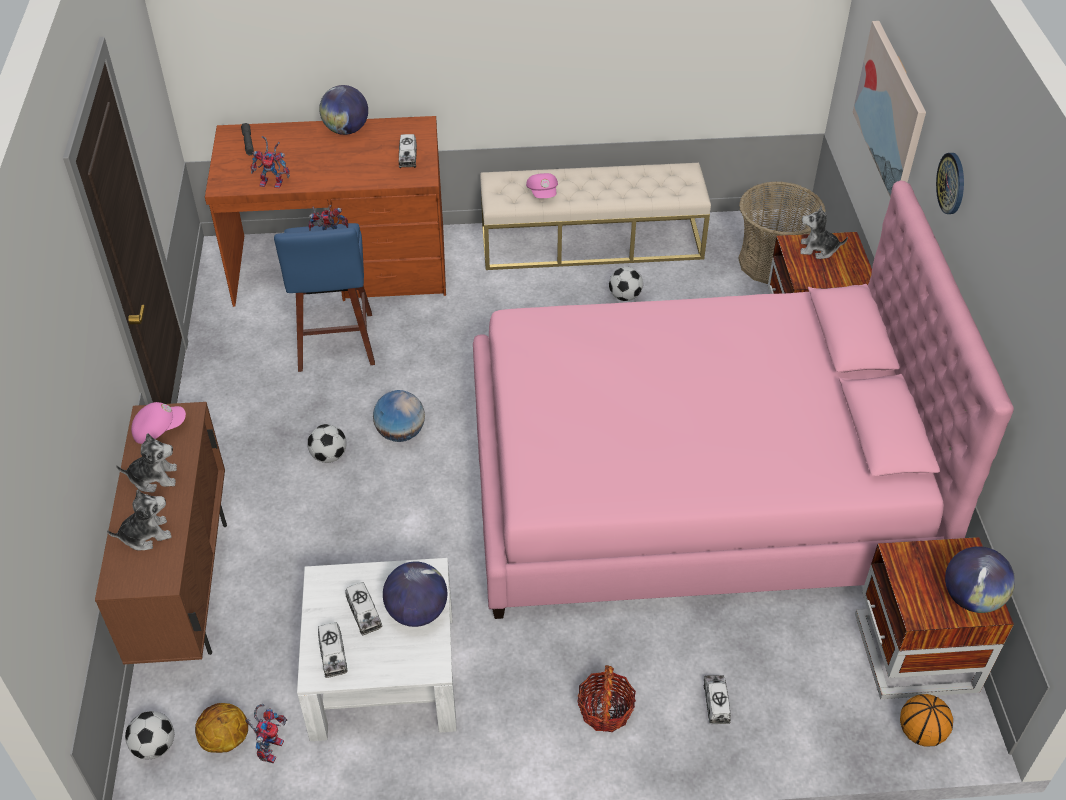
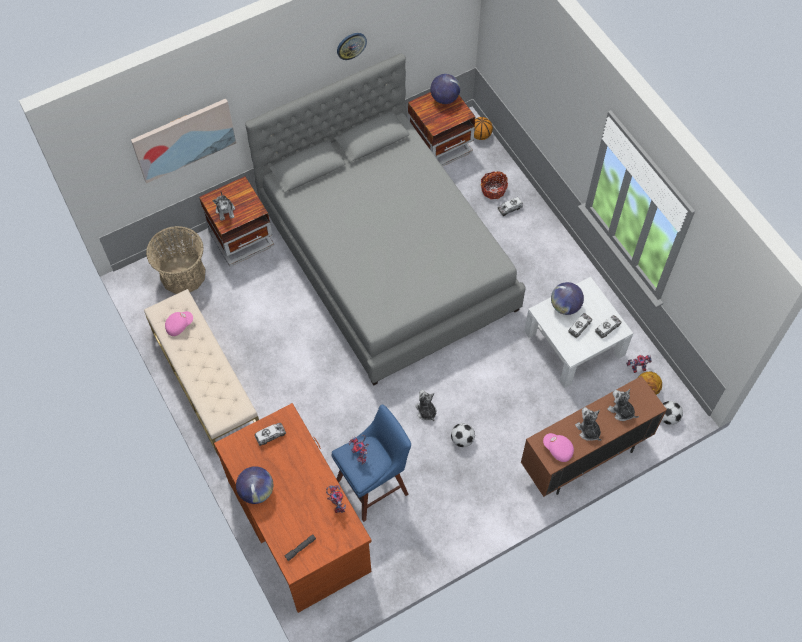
camera: 115 degrees left, 15 degrees up
globe [373,390,425,442] -> plush toy [415,390,437,421]
pink bed [473,180,1014,619] -> grey bed [245,53,526,386]
pink cap [526,173,558,198] -> pink cap moved to [165,311,193,336]
basket [577,665,636,732] -> basket moved to [481,171,508,199]
football [609,267,643,301] -> none
wall clock [936,153,964,214] -> wall clock moved to [337,33,367,60]

